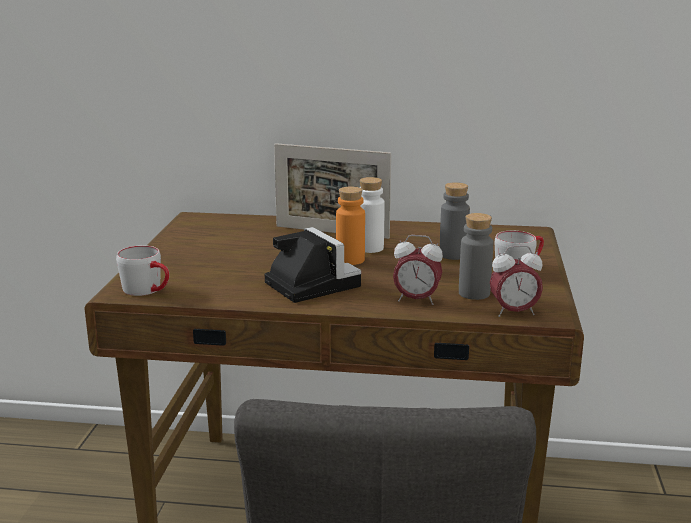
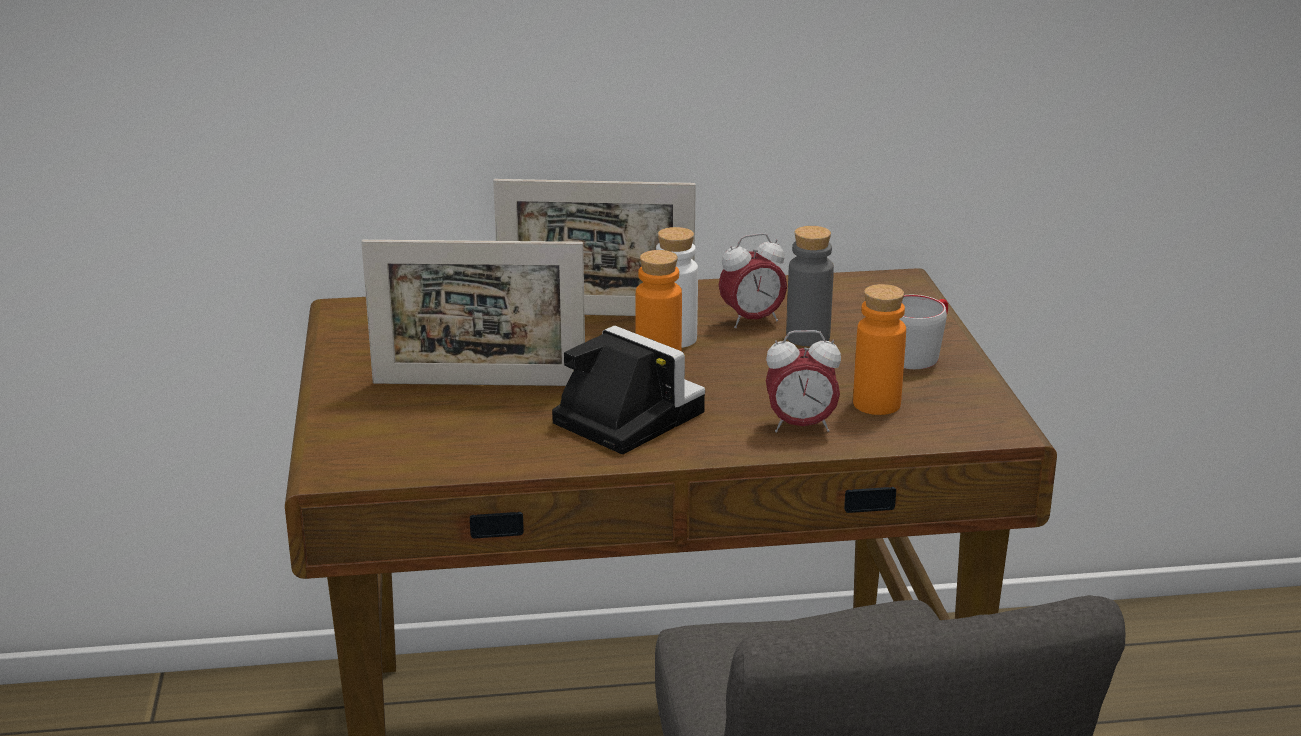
camera: 15 degrees left, 5 degrees up
grey mug [116,245,169,296] -> none
grey bottle [459,213,493,300] -> orange bottle [853,284,906,415]
alarm clock [490,245,543,317] -> alarm clock moved to [719,233,787,328]
none -> picture frame [361,240,585,386]

